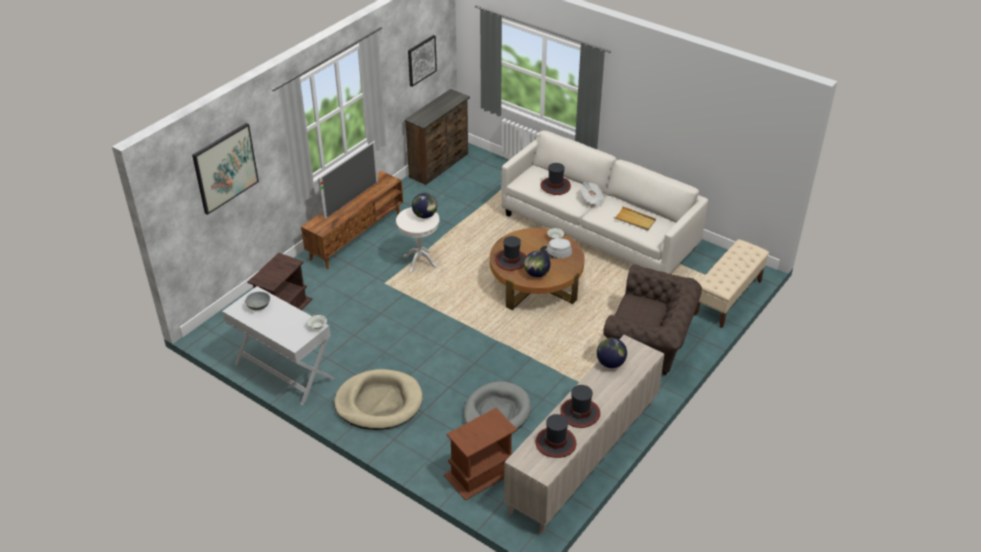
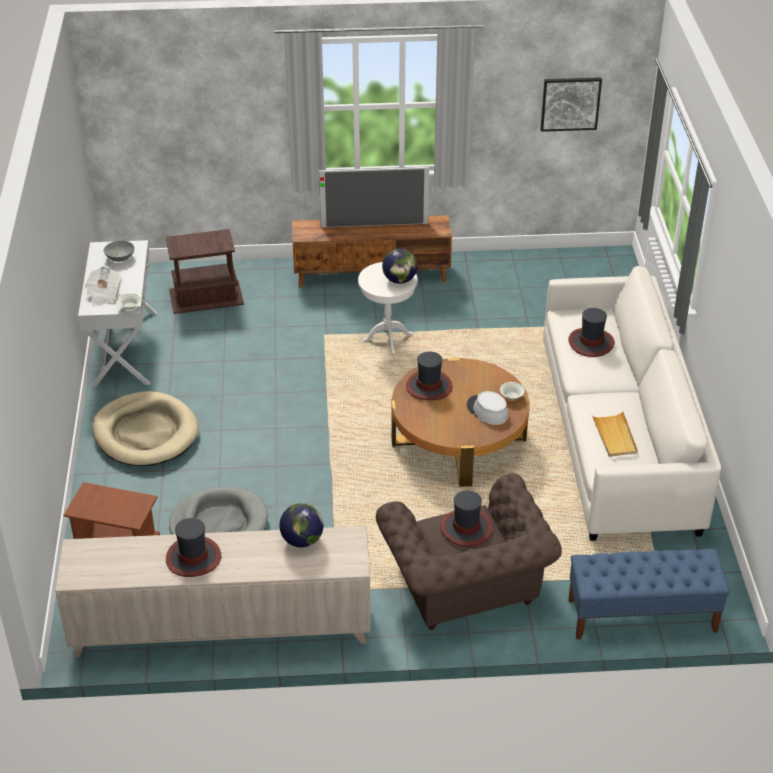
camera: 50 degrees right, 0 degrees up
picture [192,123,259,215] -> none
brown dresser [404,89,470,185] -> none
globe [524,251,551,277] -> none
hat [536,414,576,458] -> hat moved to [440,490,493,547]
newspaper [581,182,606,207] -> newspaper moved to [85,266,122,306]
beige bench [694,239,769,328] -> blue bench [568,549,730,639]

